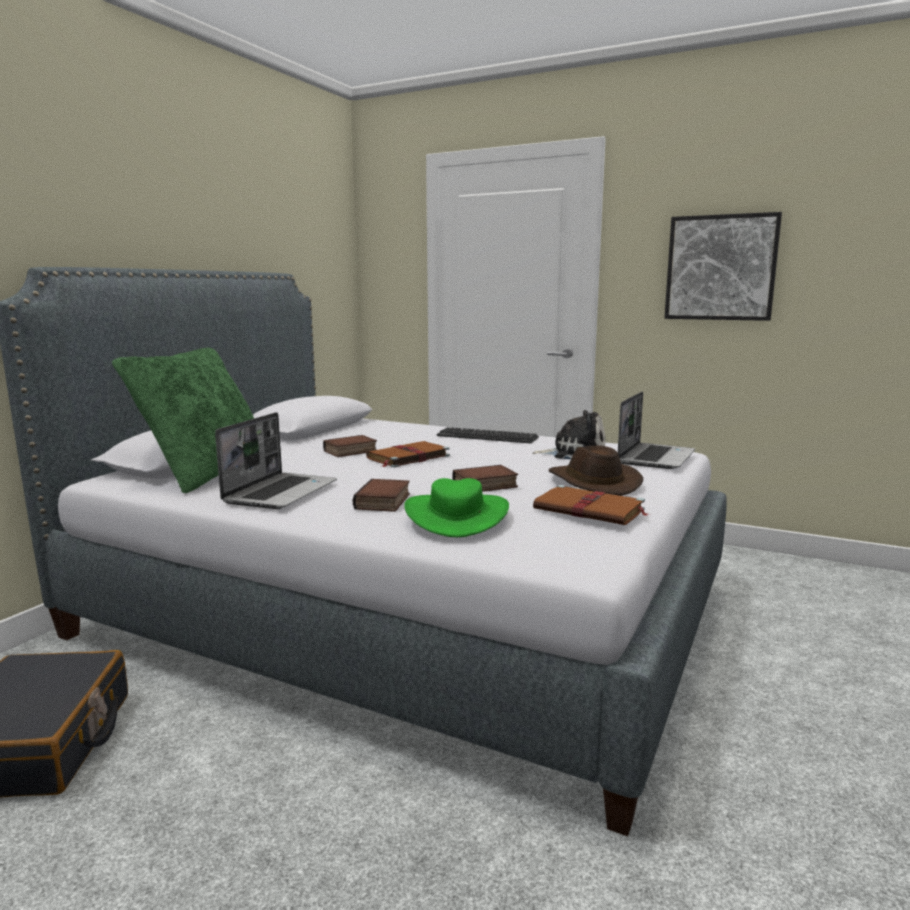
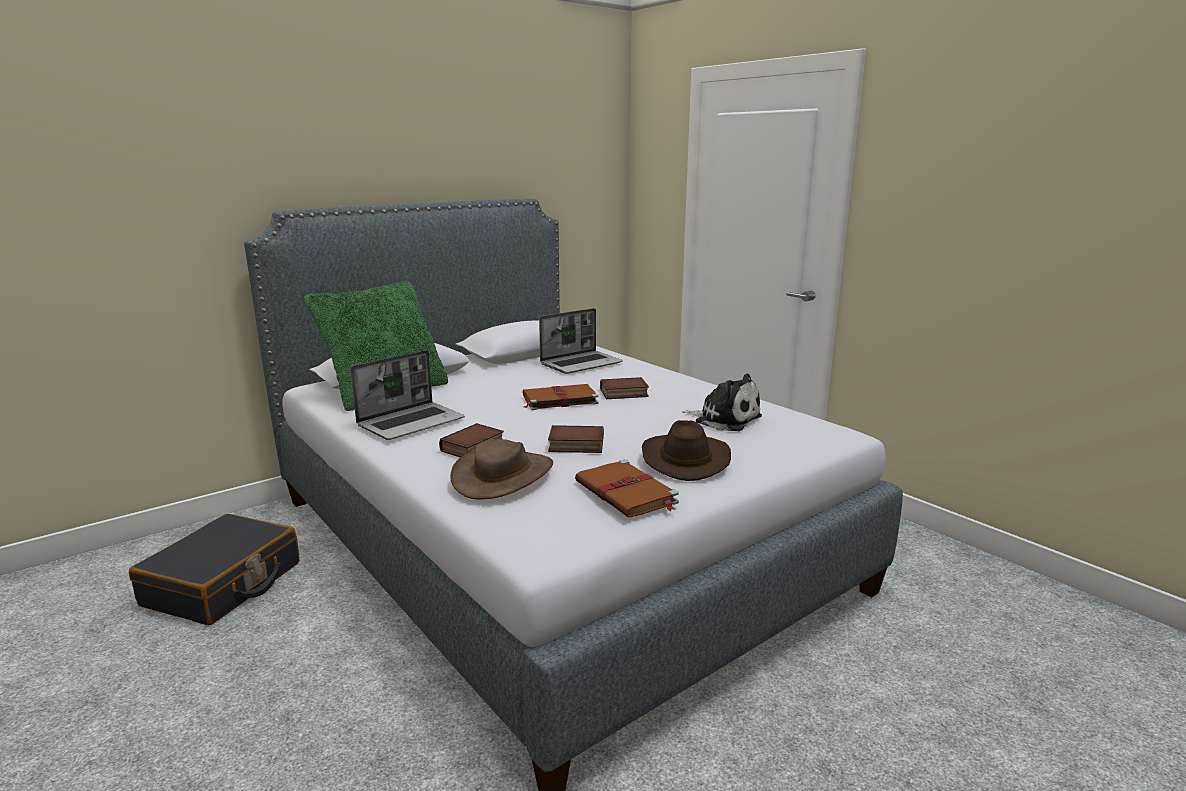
camera: 25 degrees right, 5 degrees up
book [323,435,377,457] -> book moved to [600,377,649,399]
green hat [404,478,509,537] -> brown hat [450,439,553,500]
keyboard [437,427,539,443] -> none
laptop [618,391,695,469] -> laptop moved to [539,308,623,374]
picture [664,212,782,321] -> none

